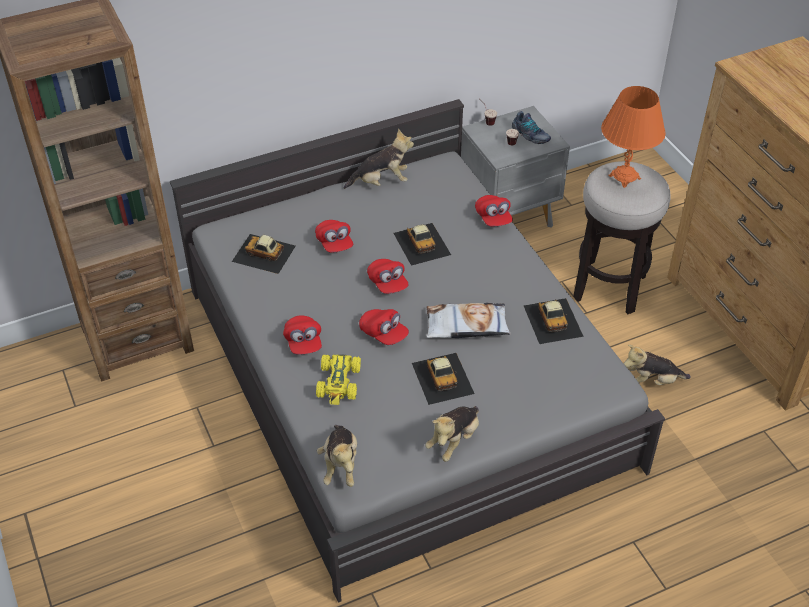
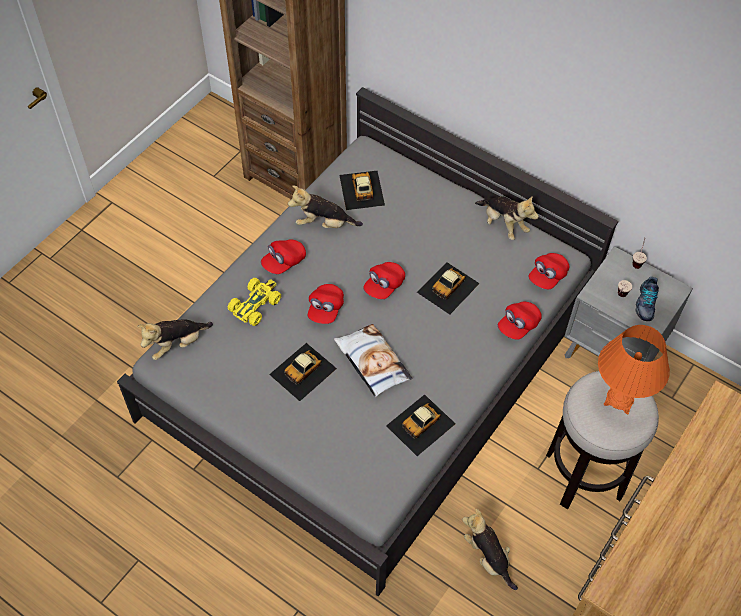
camera: 60 degrees right, 10 degrees up
red cap [315,220,353,253] -> red cap moved to [529,253,569,289]
yellow toy car [316,354,361,405] -> yellow toy car turned 150 degrees clockwise [227,278,281,326]
plush toy [425,406,479,462] -> plush toy moved to [288,186,363,228]

